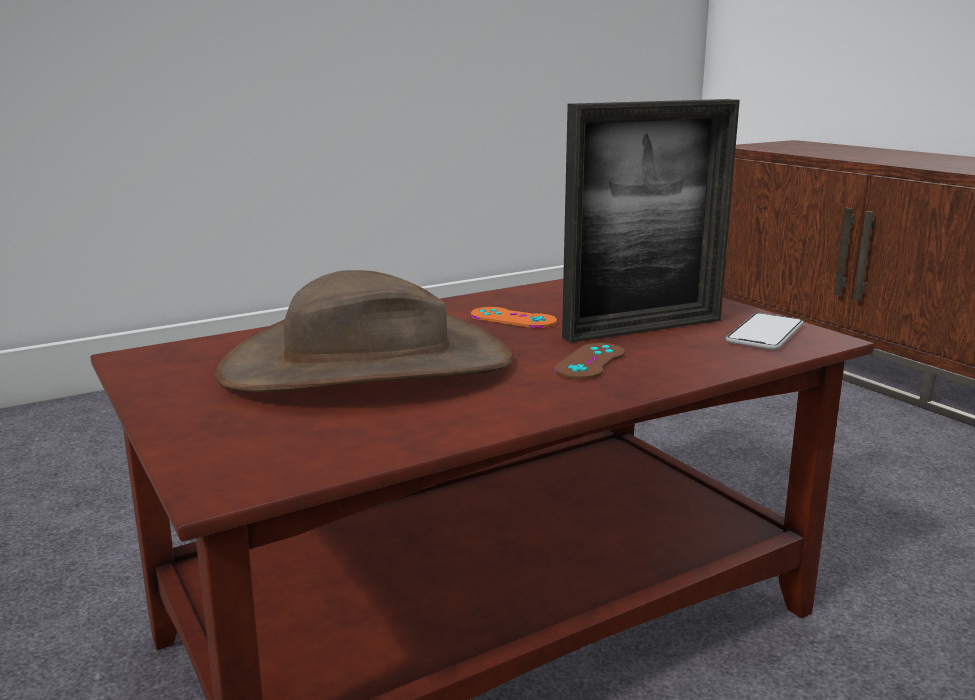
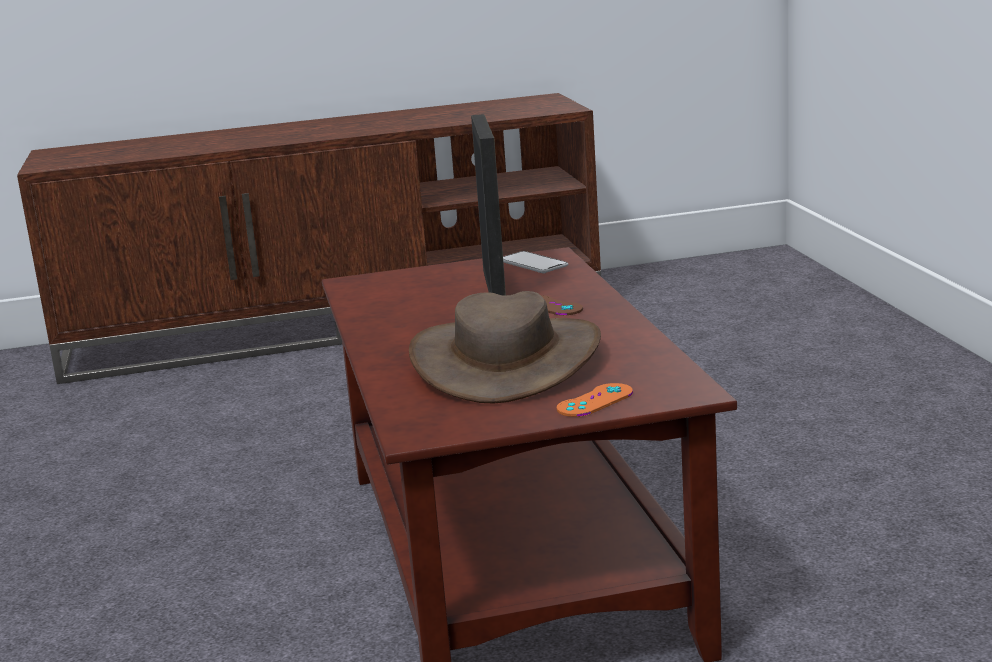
camera: 70 degrees left, 0 degrees up
orange game controller [471,307,557,328] -> orange game controller moved to [557,383,633,417]

